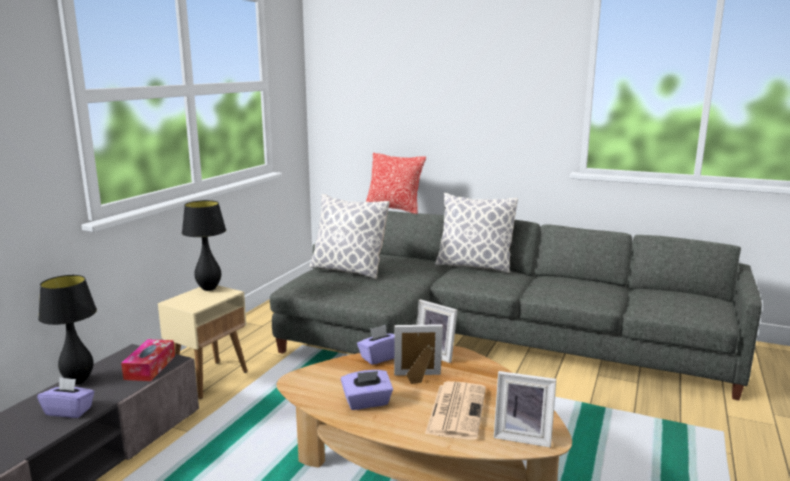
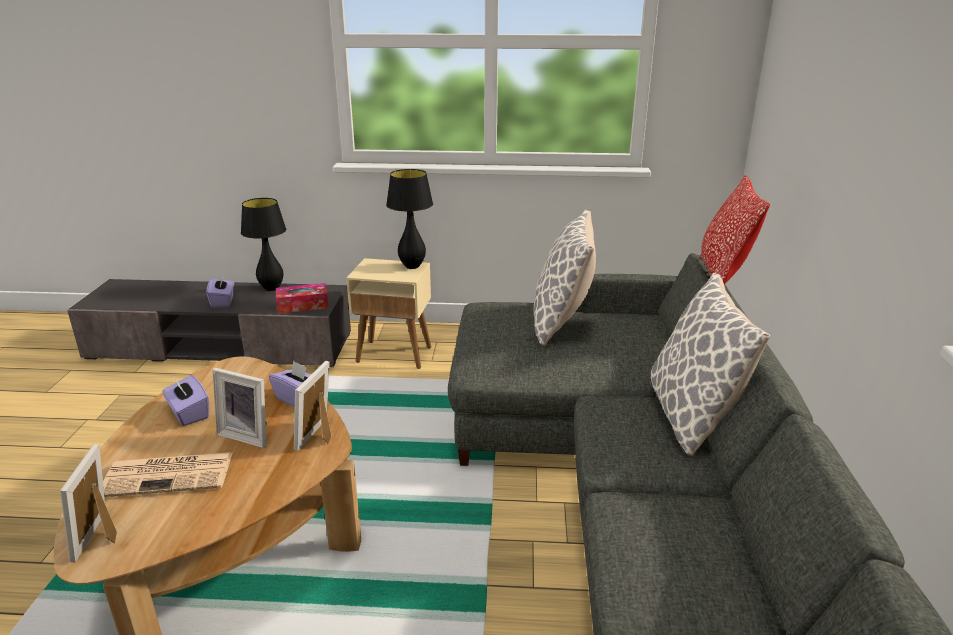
camera: 70 degrees right, 10 degrees up
picture frame [394,324,443,384] -> picture frame turned 135 degrees clockwise [212,368,267,448]

